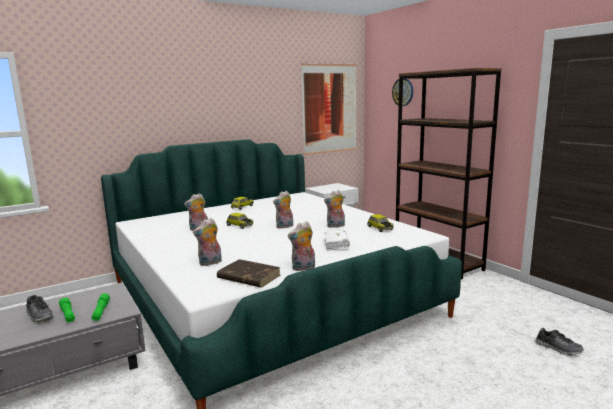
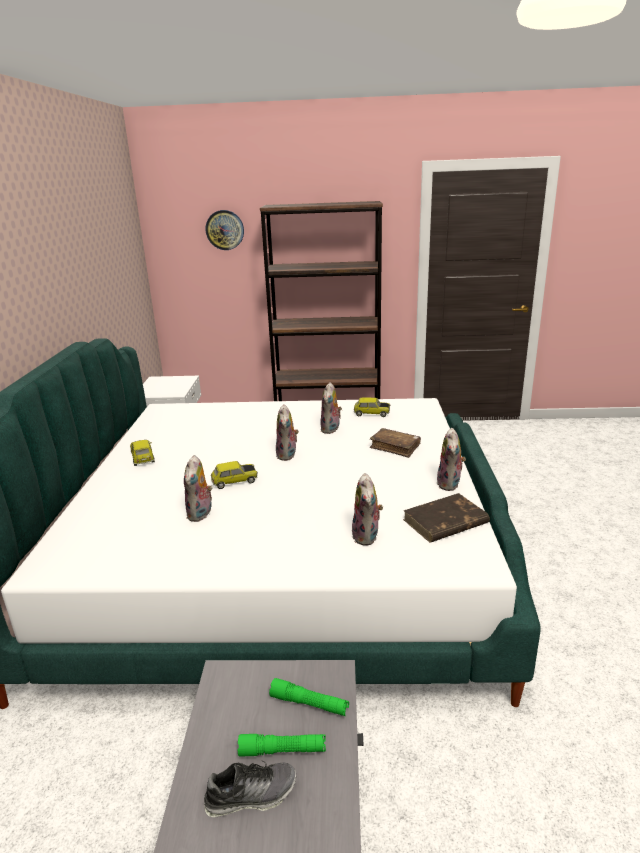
camera: 55 degrees left, 10 degrees up
picture [301,63,356,155] -> none
white book [324,230,350,251] -> brown book [370,428,421,458]
shoe [535,328,584,356] -> none

